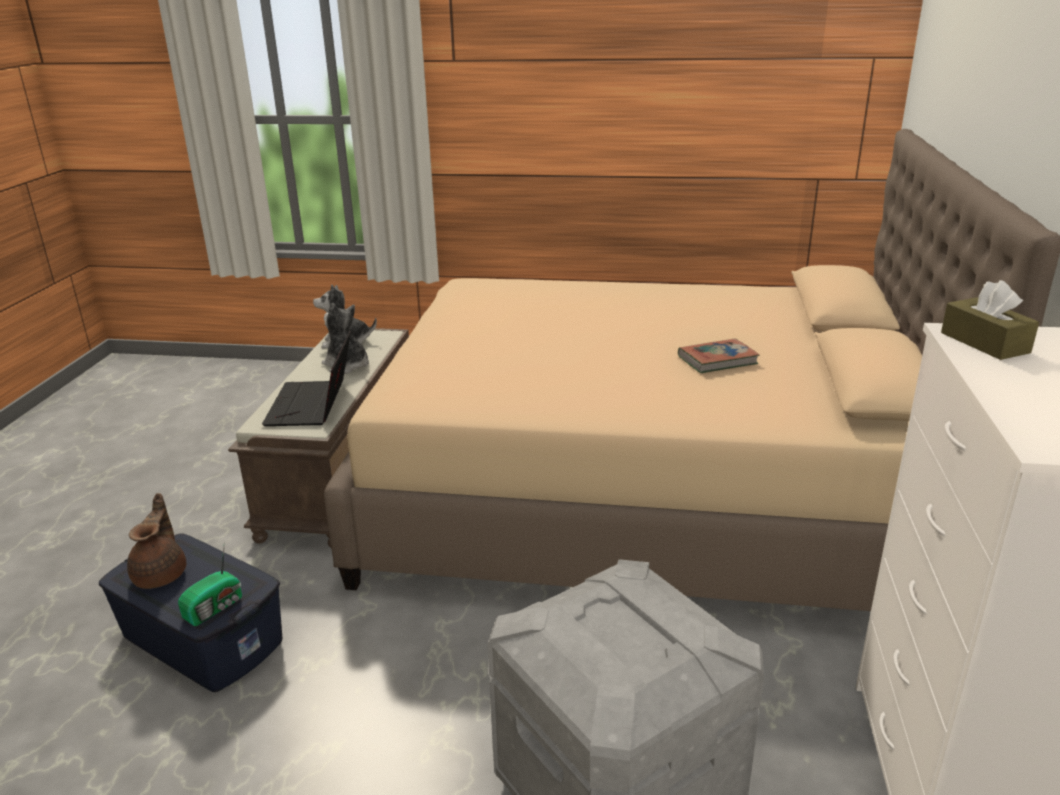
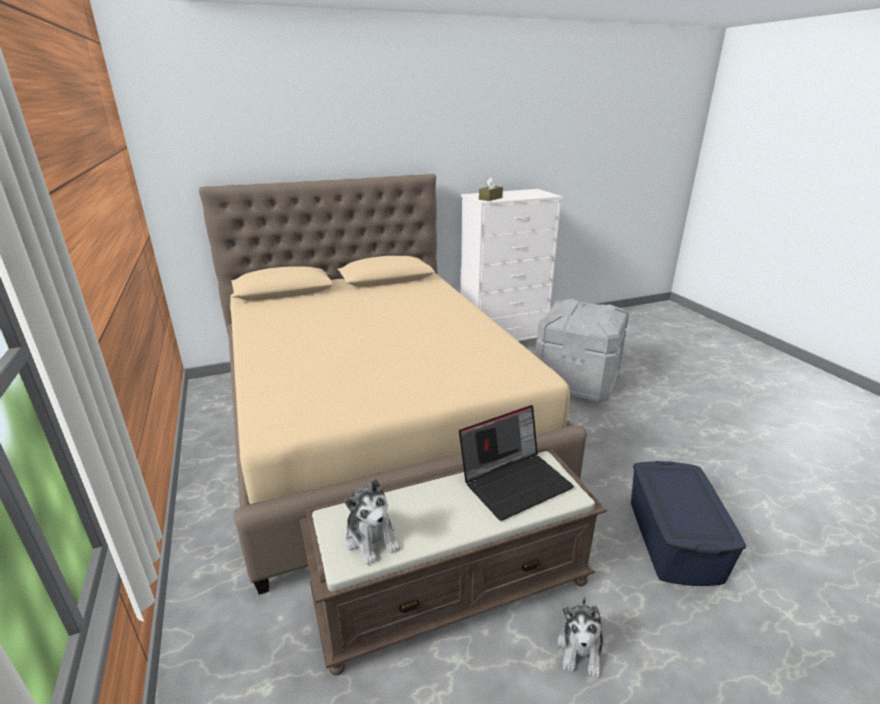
camera: 120 degrees left, 0 degrees up
brown teapot [127,493,186,589] -> none
radio [178,542,242,626] -> none
plush toy [322,303,369,374] -> plush toy moved to [557,596,606,678]
book [678,338,759,373] -> none

